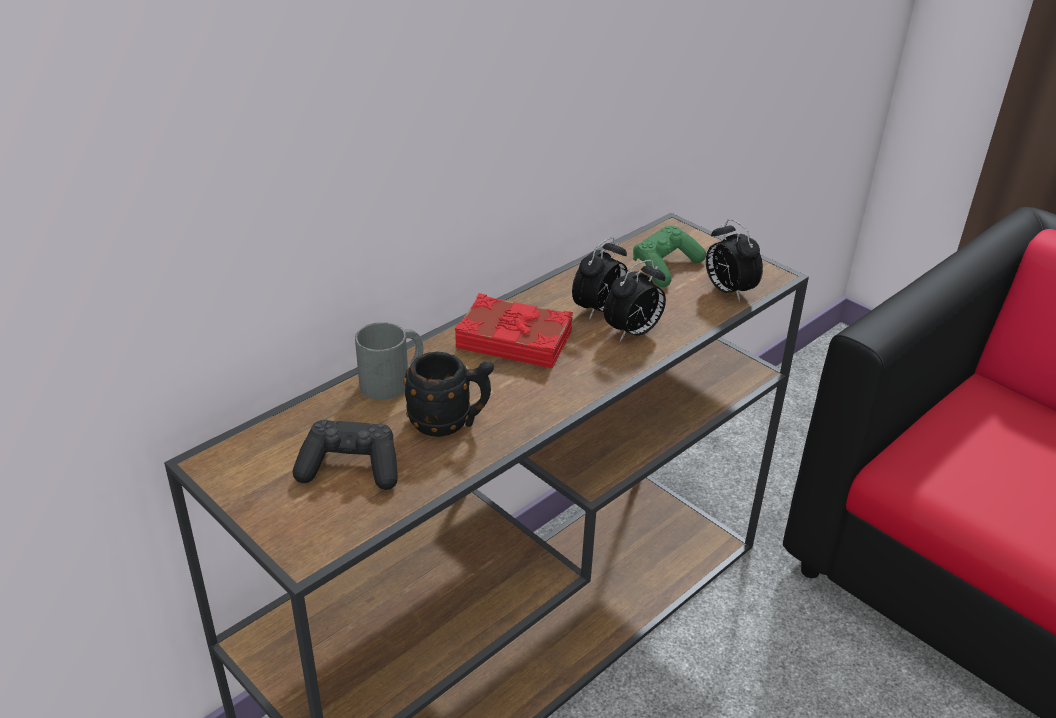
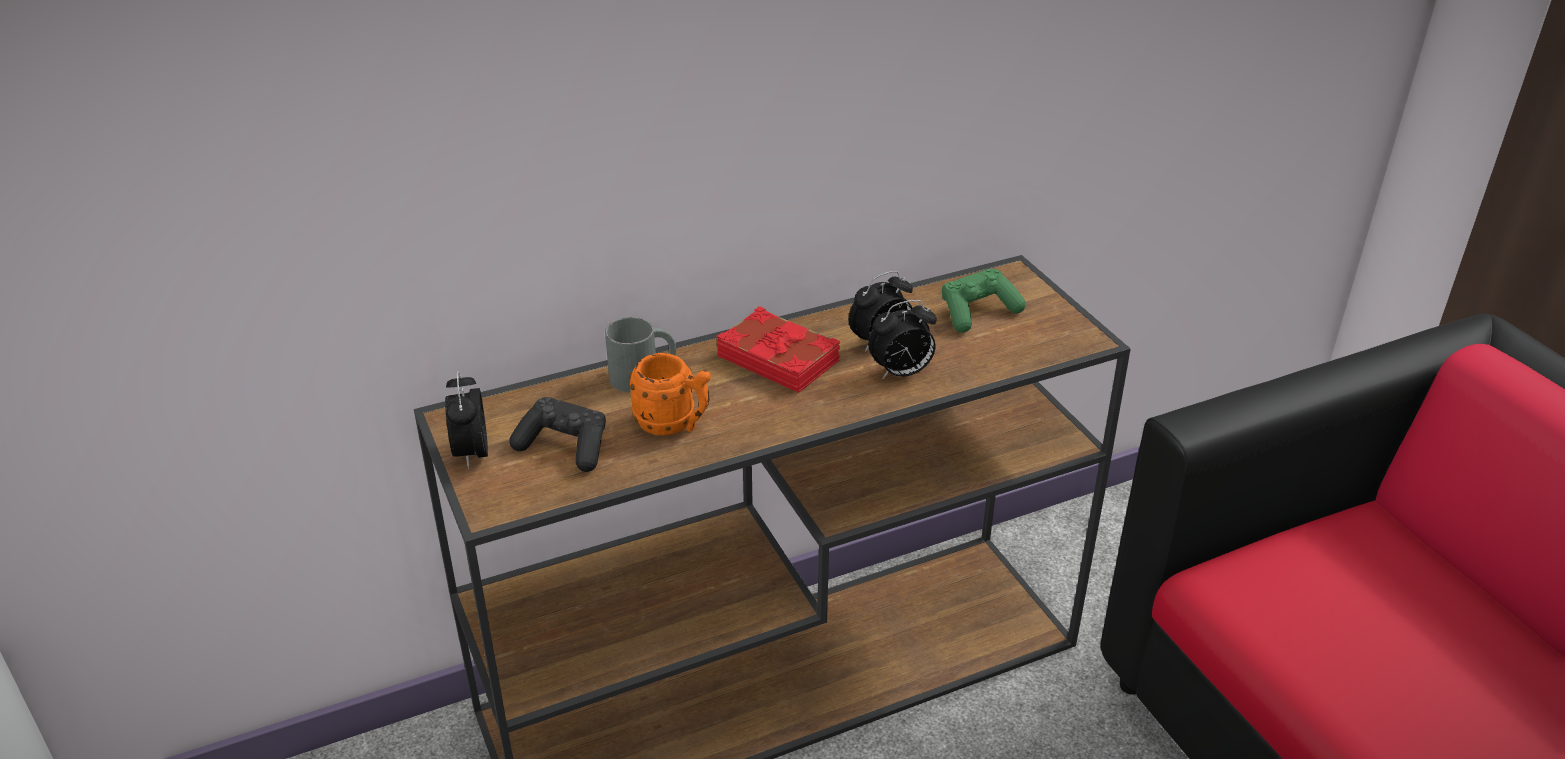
camera: 20 degrees right, 0 degrees up
black mug [403,352,494,437] -> orange mug [629,353,711,435]
alarm clock [706,219,763,302] -> alarm clock moved to [445,371,488,469]

